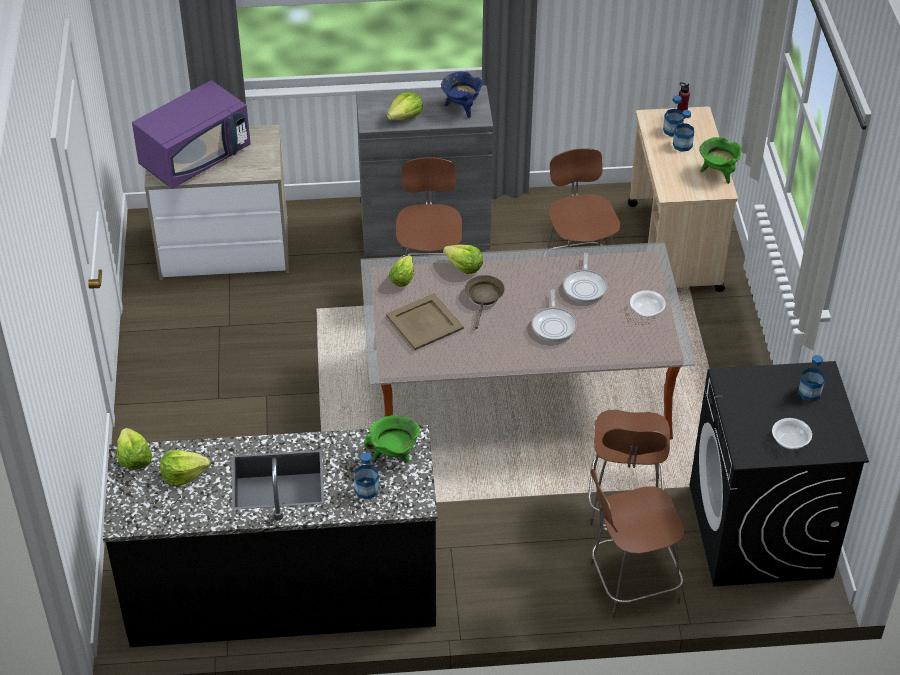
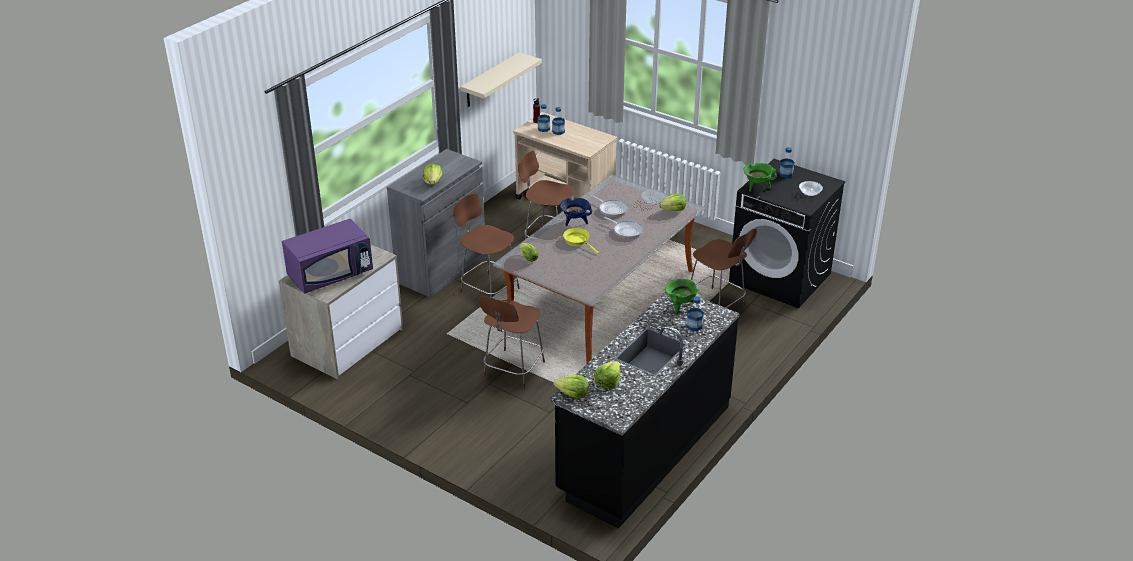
camera: 50 degrees left, 10 degrees down
purple microwave [132,80,251,189] -> purple microwave turned 60 degrees clockwise [282,219,373,294]
beige tray [386,293,464,350] -> none
blue cooking pot [441,72,483,118] -> blue cooking pot moved to [560,198,592,226]
lettuce [443,245,483,274] -> lettuce moved to [659,194,686,211]
brown frying pan [465,275,504,329] -> yellow frying pan [563,228,599,254]
brown chair [590,469,685,618] -> brown chair moved to [479,296,545,389]
green cooking pot [699,137,742,184] -> green cooking pot moved to [744,163,777,192]
none -> beige shelf [461,52,542,107]

